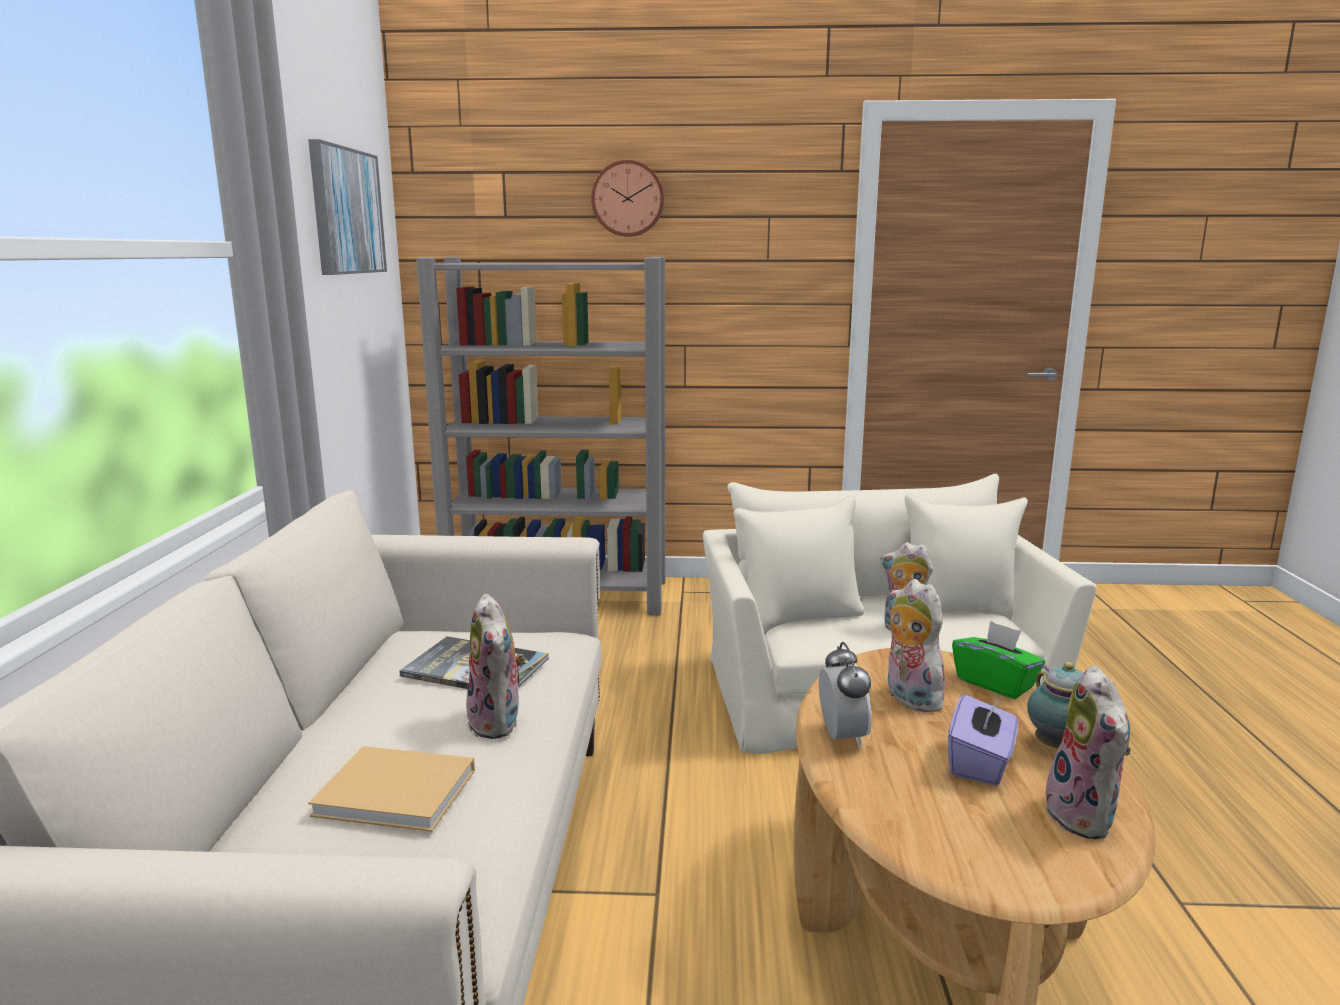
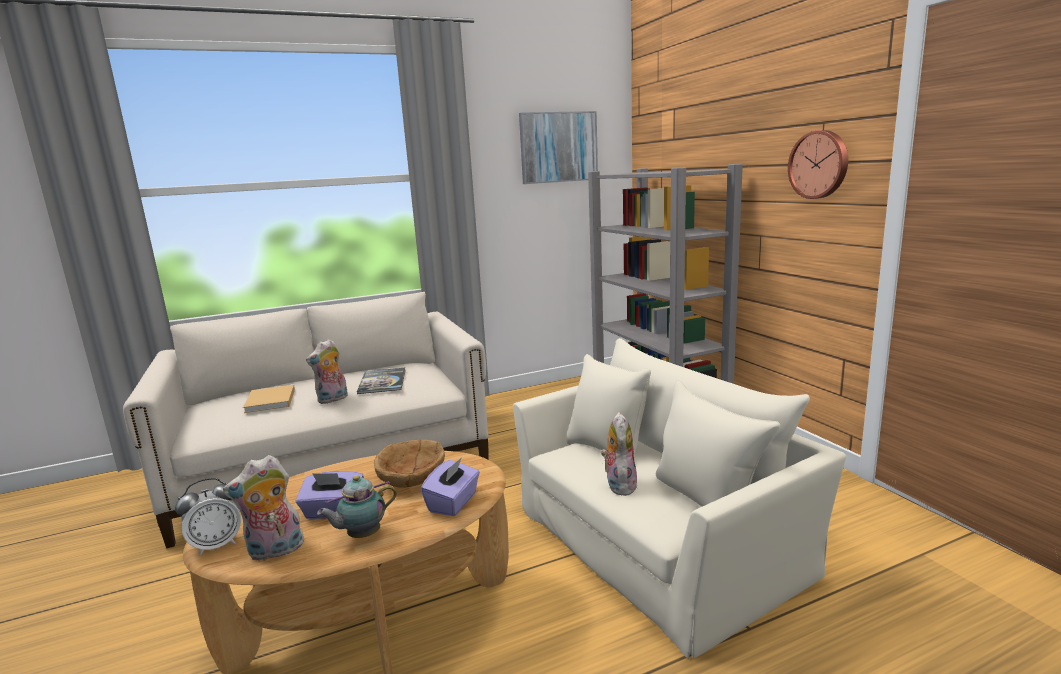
camera: 65 degrees right, 0 degrees up
wall clock [591,160,664,237] -> wall clock moved to [788,130,848,199]
alarm clock [819,642,872,748] -> alarm clock moved to [175,478,241,555]
plush toy [887,579,951,712] -> brown bowl [374,439,445,488]
green tissue box [952,621,1045,699] -> purple tissue box [421,457,480,516]

